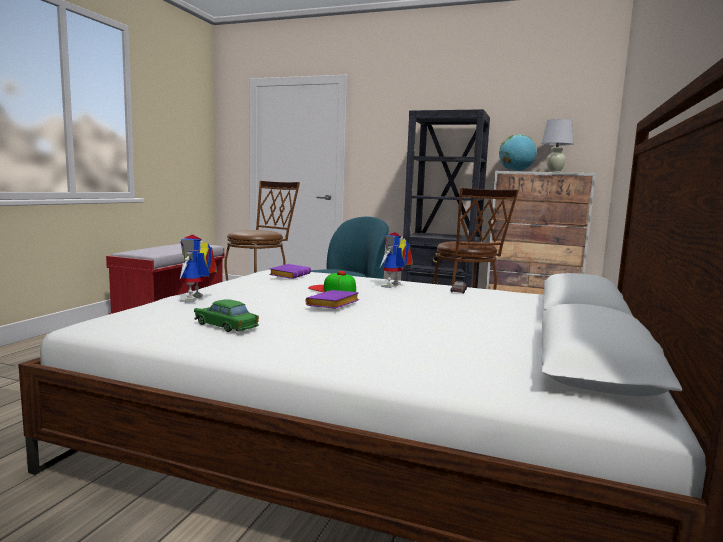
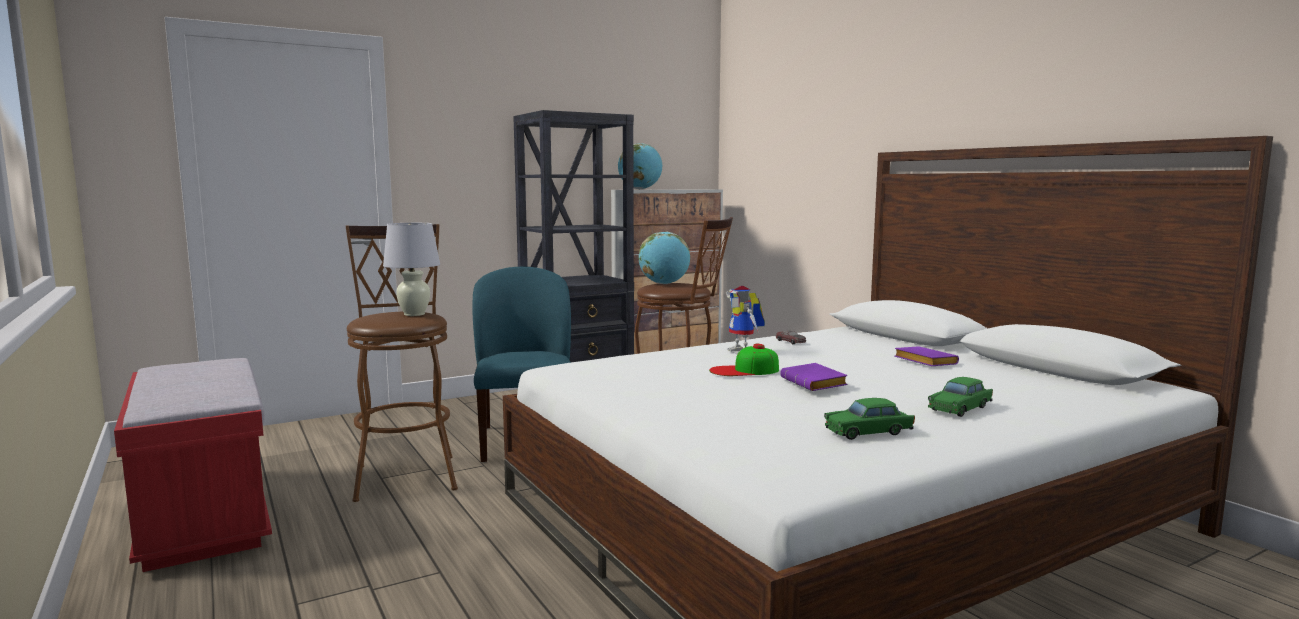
camera: 50 degrees left, 0 degrees up
toy robot [179,235,217,302] -> none
purple book [269,264,311,279] -> purple book moved to [894,346,959,366]
white table lamp [542,119,574,172] -> white table lamp moved to [383,223,440,316]
none -> globe [639,232,690,284]
none -> green toy car [928,377,993,417]

